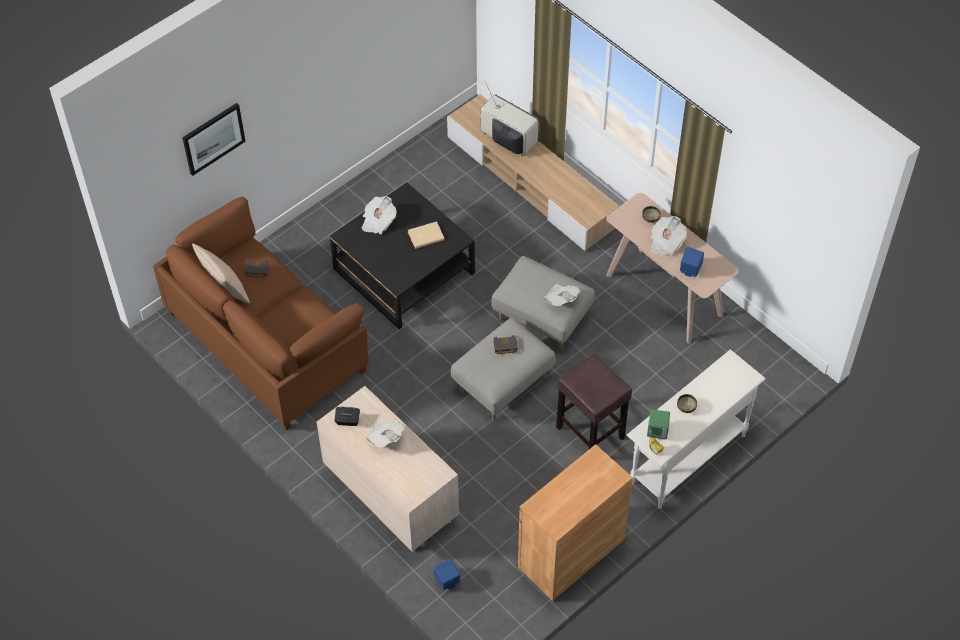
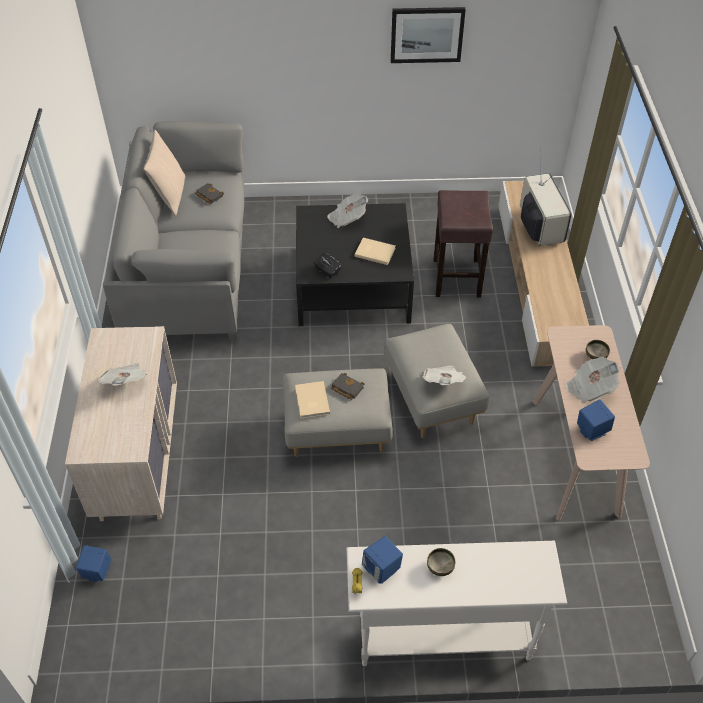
camera: 40 degrees right, 5 degrees down
brown sofa [153,197,369,430] -> grey sofa [103,121,245,342]
picture [182,103,246,176] -> picture moved to [391,7,466,63]
black tissue box [335,407,360,426] -> black tissue box moved to [314,253,341,279]
brown cabinet [518,444,633,601] -> none
brown stool [556,354,632,449] -> brown stool moved to [434,190,493,298]
green speaker [647,409,670,439] -> blue speaker [362,536,403,584]
none -> beige book [295,381,330,418]

